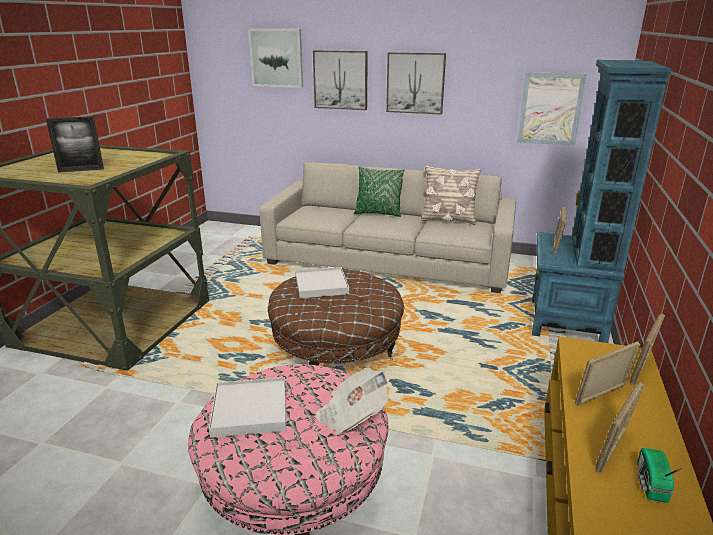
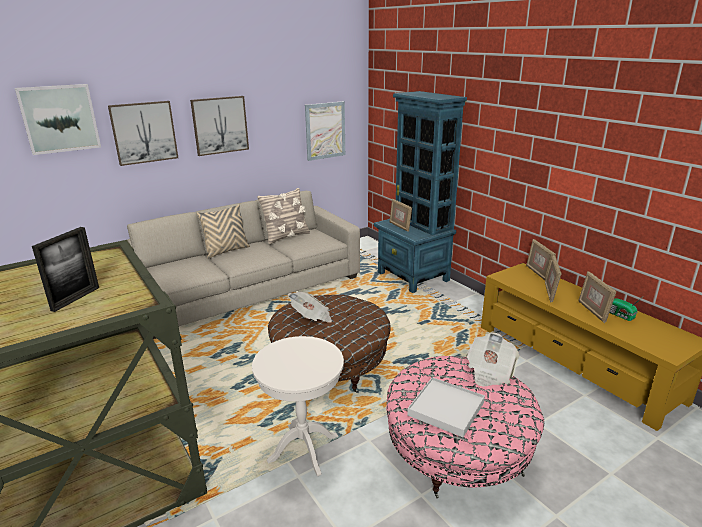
camera: 50 degrees left, 0 degrees up
white tray [295,267,349,298] -> newspaper [288,292,332,323]
green pillow [354,166,405,217] -> beige pillow [197,204,250,259]
none -> white side table [252,336,344,476]

